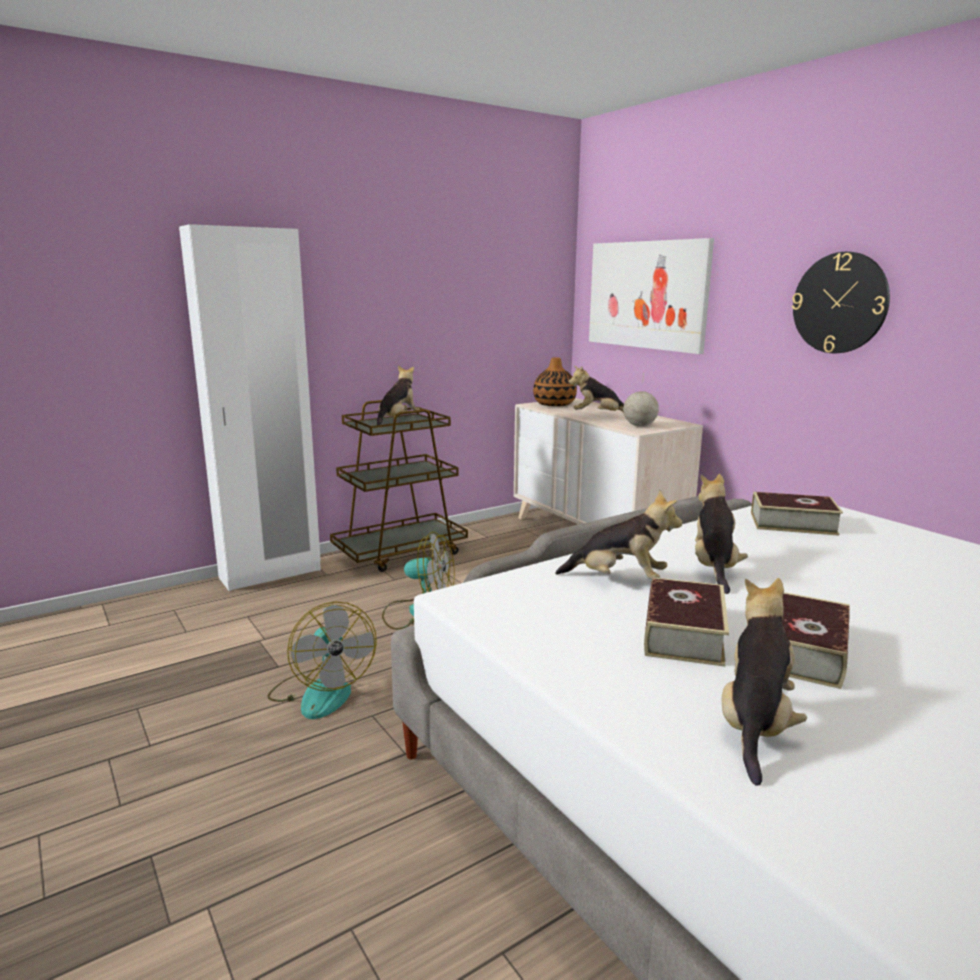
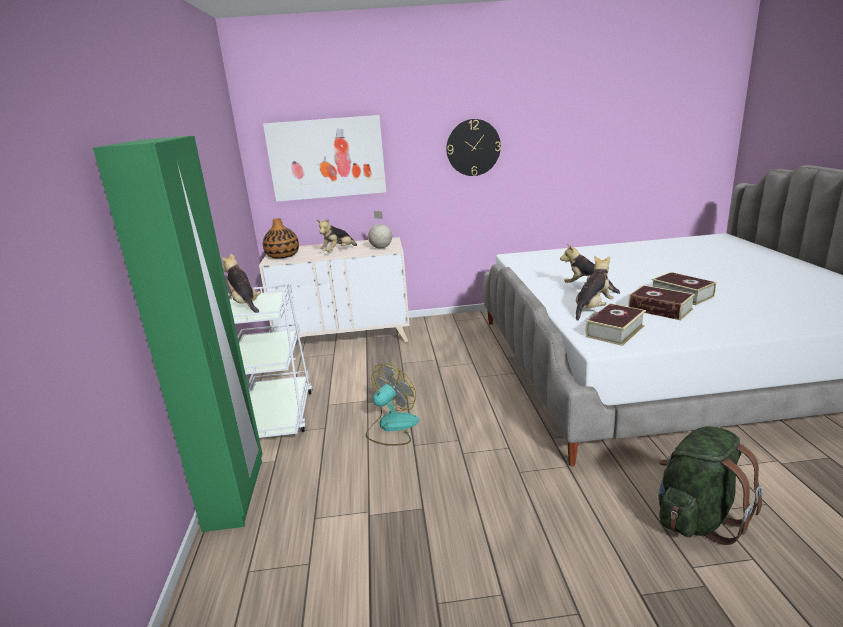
camera: 60 degrees left, 5 degrees up
white wardrobe [179,224,321,591] -> green wardrobe [93,136,262,532]
fan [267,602,377,719] -> none
brown cart [330,400,468,572] -> white cart [228,283,313,438]
plush toy [722,578,807,786] -> none
book [751,492,843,536] -> book moved to [585,303,646,346]
none -> green backpack [658,426,763,545]

